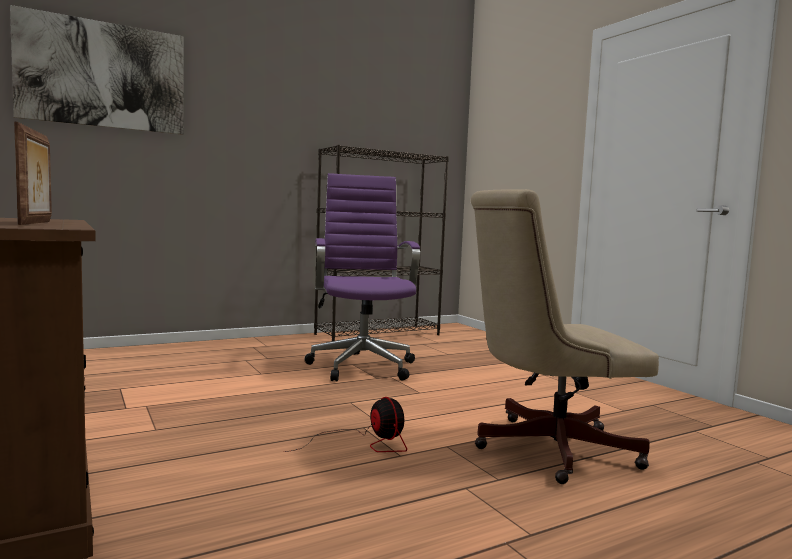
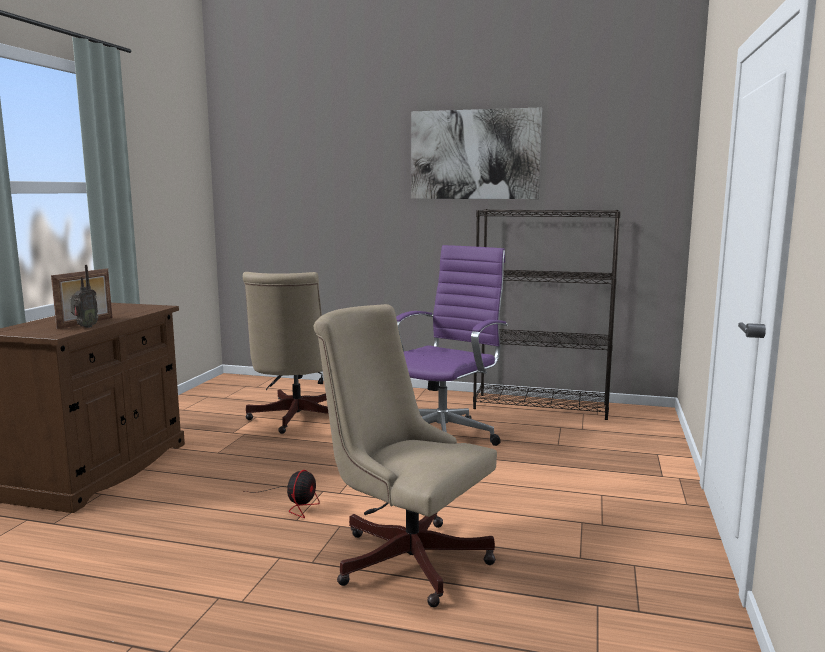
camera: 45 degrees right, 5 degrees up
picture [10,5,184,135] -> picture moved to [411,107,542,199]
none -> radio [70,265,99,328]
none -> beige office chair [243,272,329,434]

